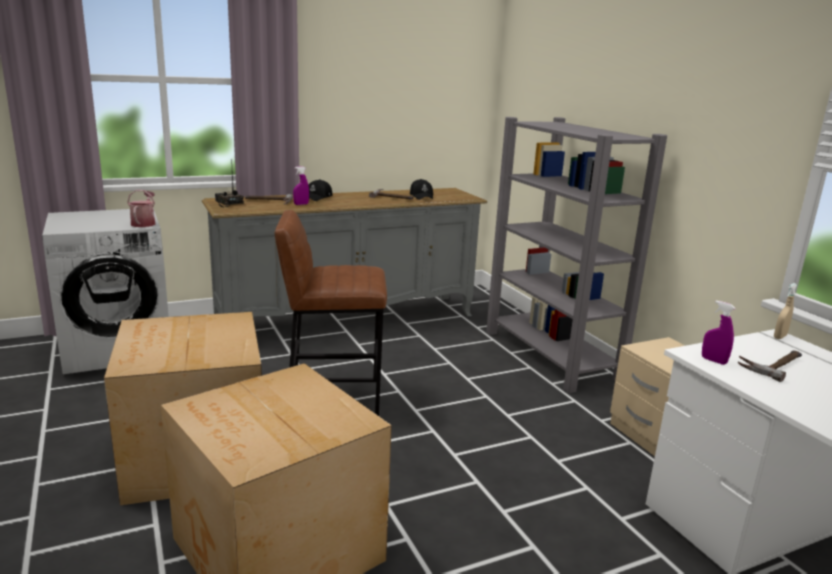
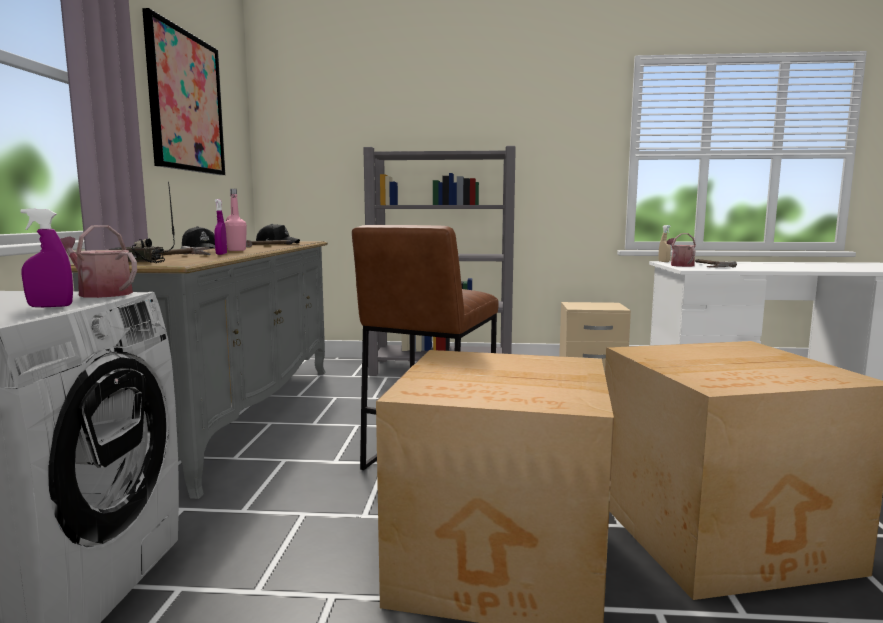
camera: 60 degrees left, 10 degrees down
purple spray bottle [702,300,735,365] -> purple spray bottle moved to [21,209,73,307]
none -> picture [142,8,225,175]
none -> pink bottle [225,189,247,251]
none -> watering can [667,233,696,267]

